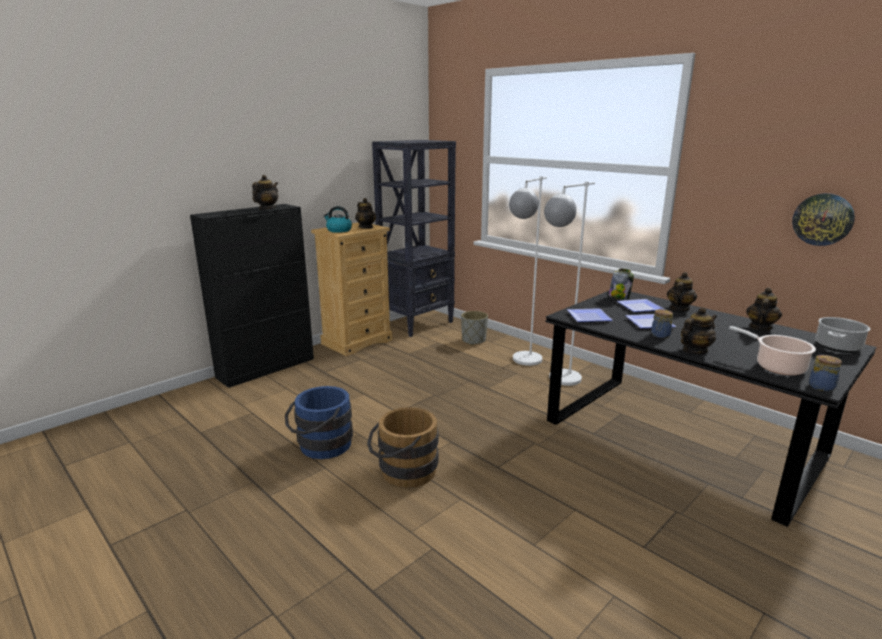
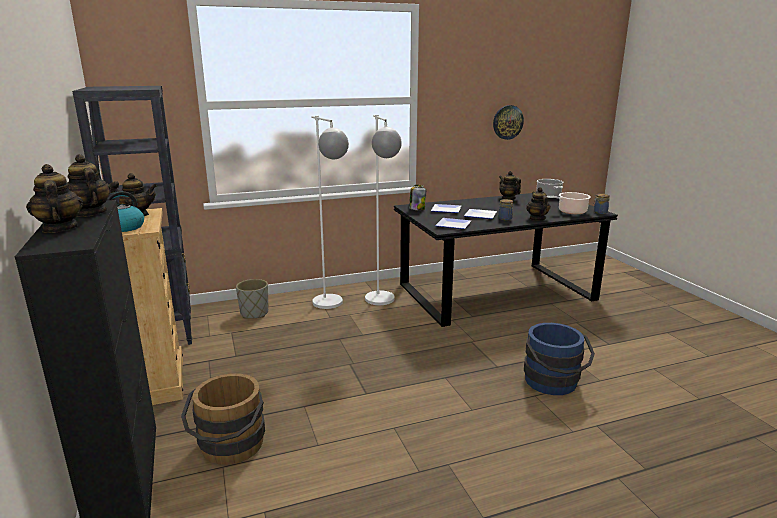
camera: 65 degrees left, 0 degrees up
blue bucket [285,386,353,459] -> blue bucket moved to [524,323,595,395]
brown bucket [367,407,439,488] -> brown bucket moved to [181,374,265,465]
teapot [667,272,697,311] -> teapot moved to [26,164,83,233]

